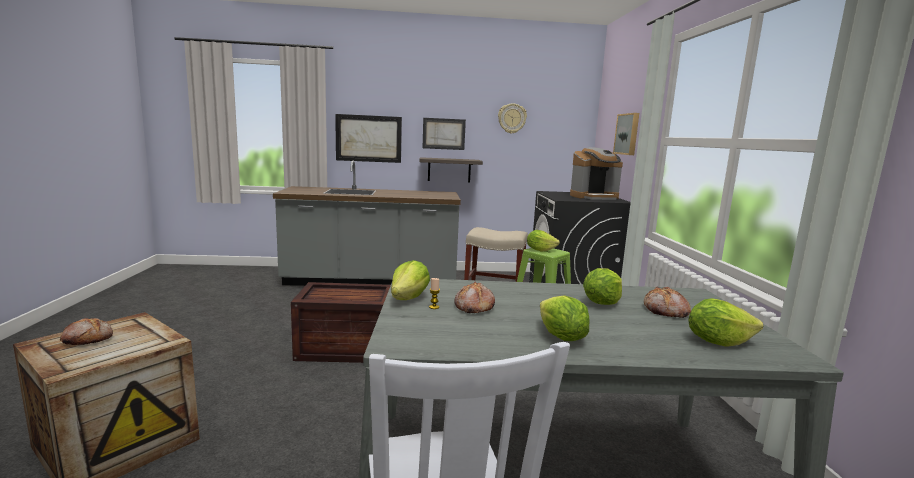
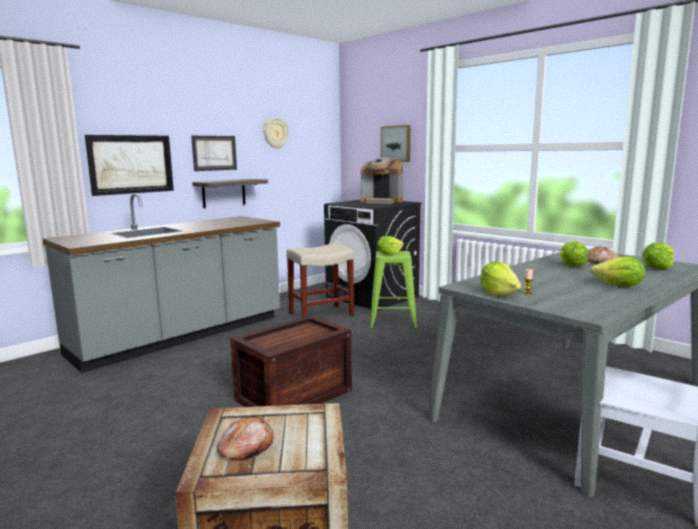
camera: 40 degrees left, 0 degrees up
bread [454,282,495,313] -> none
coffee machine [570,147,623,200] -> coffee machine turned 75 degrees clockwise [361,157,403,204]

